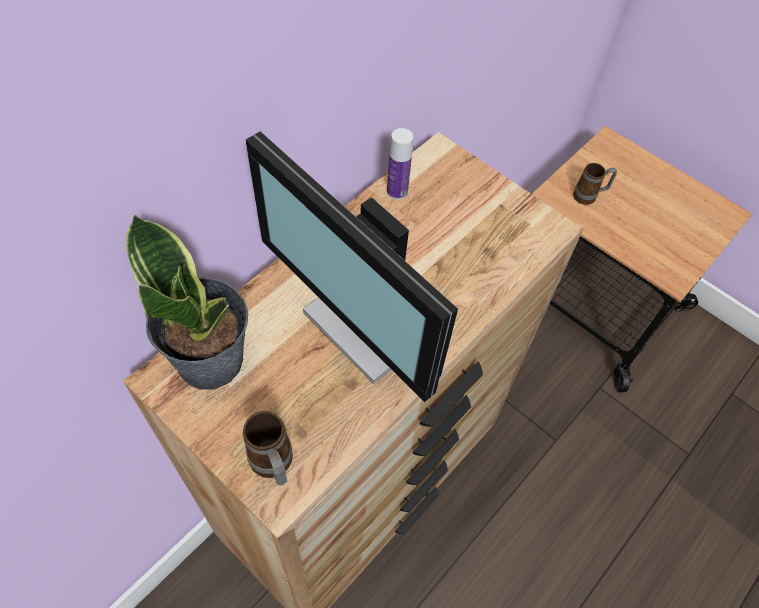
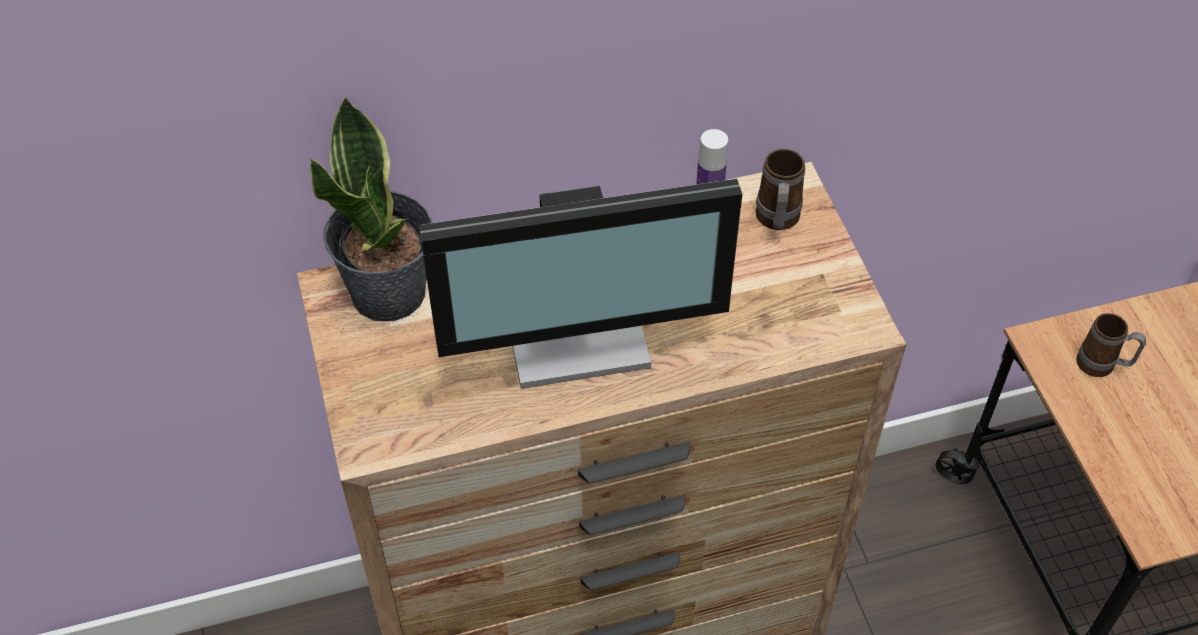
camera: 35 degrees right, 5 degrees down
mug [243,411,293,485] -> mug moved to [755,149,805,230]
monitor [246,131,458,402] -> monitor turned 90 degrees counterclockwise [419,179,742,389]

